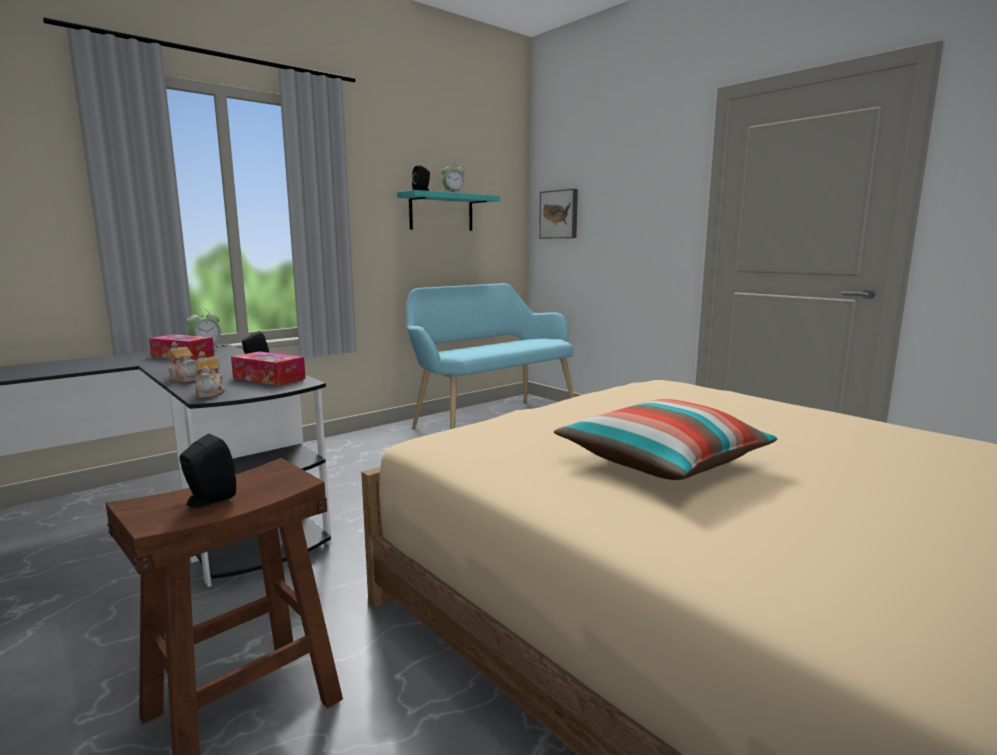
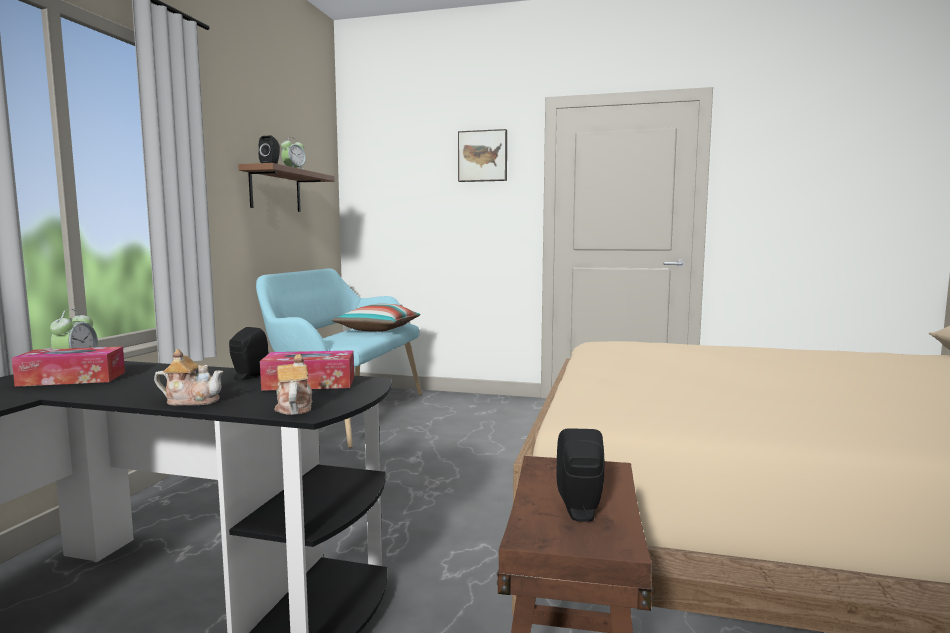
camera: 35 degrees left, 5 degrees down
teapot [195,351,226,398] -> teapot turned 135 degrees counterclockwise [275,354,312,415]
turquoise shelf [397,190,500,231] -> brown shelf [238,163,335,212]
picture [539,189,578,238] -> picture moved to [458,129,507,182]
pillow [554,399,777,480] -> pillow moved to [332,304,421,332]

